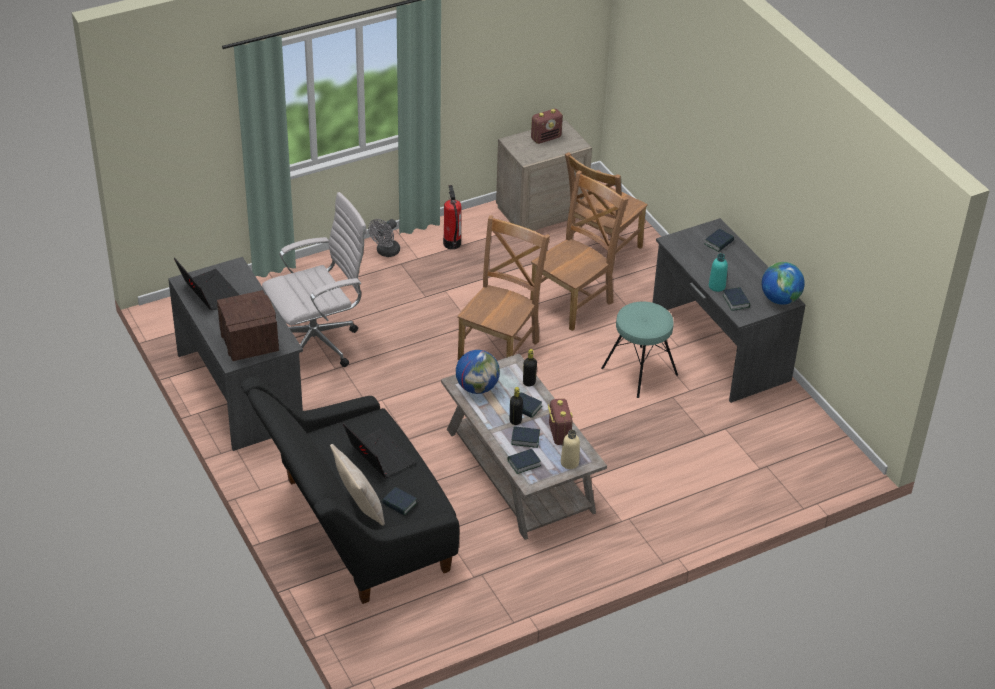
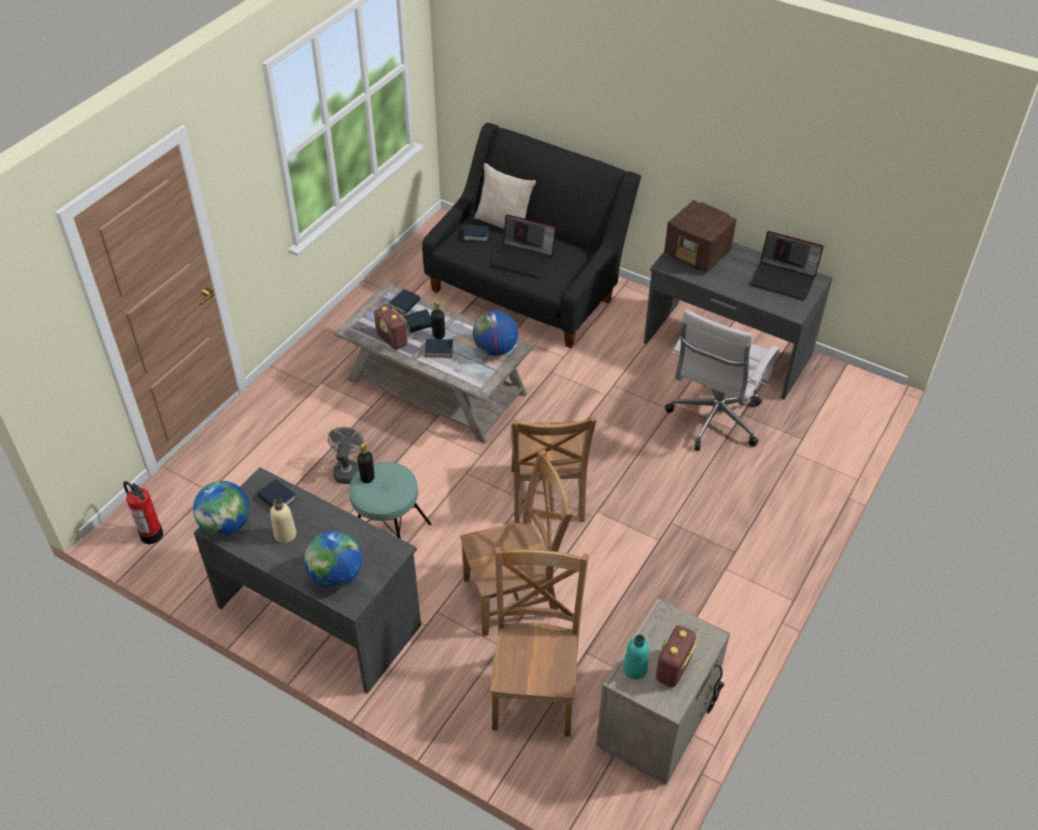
camera: 150 degrees right, 5 degrees up
grey fan [368,219,400,257] -> grey fan moved to [328,427,364,484]
fire extinguisher [443,185,461,249] -> fire extinguisher moved to [123,481,163,544]
black bottle [523,349,537,386] -> black bottle moved to [357,443,375,483]
brown chair [530,171,628,331] -> brown chair turned 120 degrees counterclockwise [460,449,573,636]
beige bottle [561,430,580,469] -> beige bottle moved to [270,499,297,543]
book [704,229,734,252] -> globe [305,531,362,589]
turquoise bottle [709,253,728,292] -> turquoise bottle moved to [623,635,649,679]

